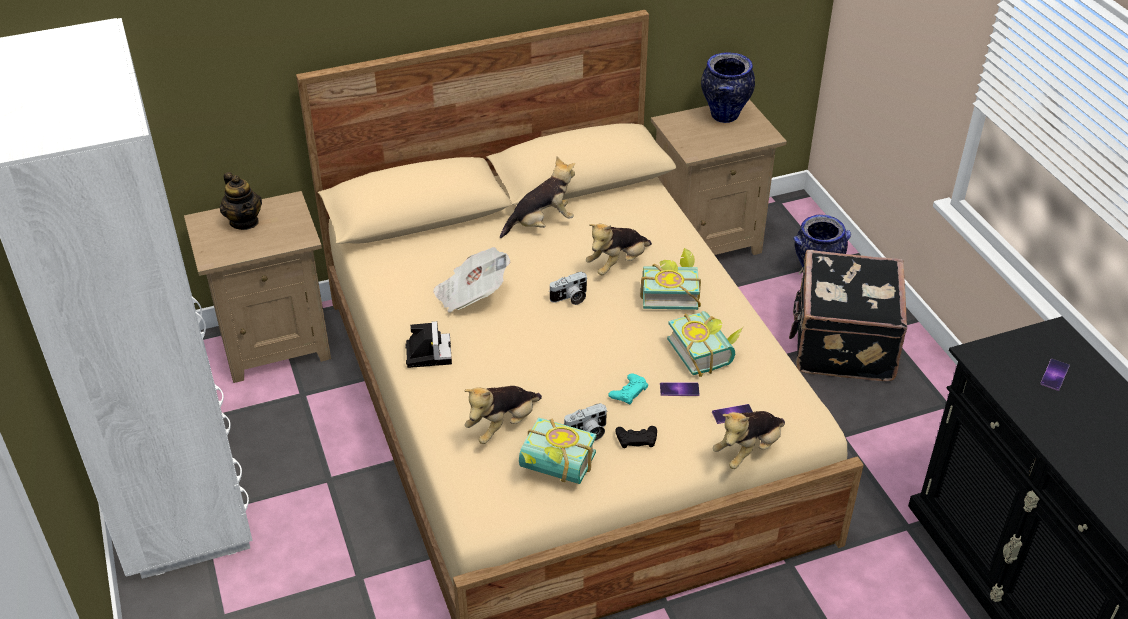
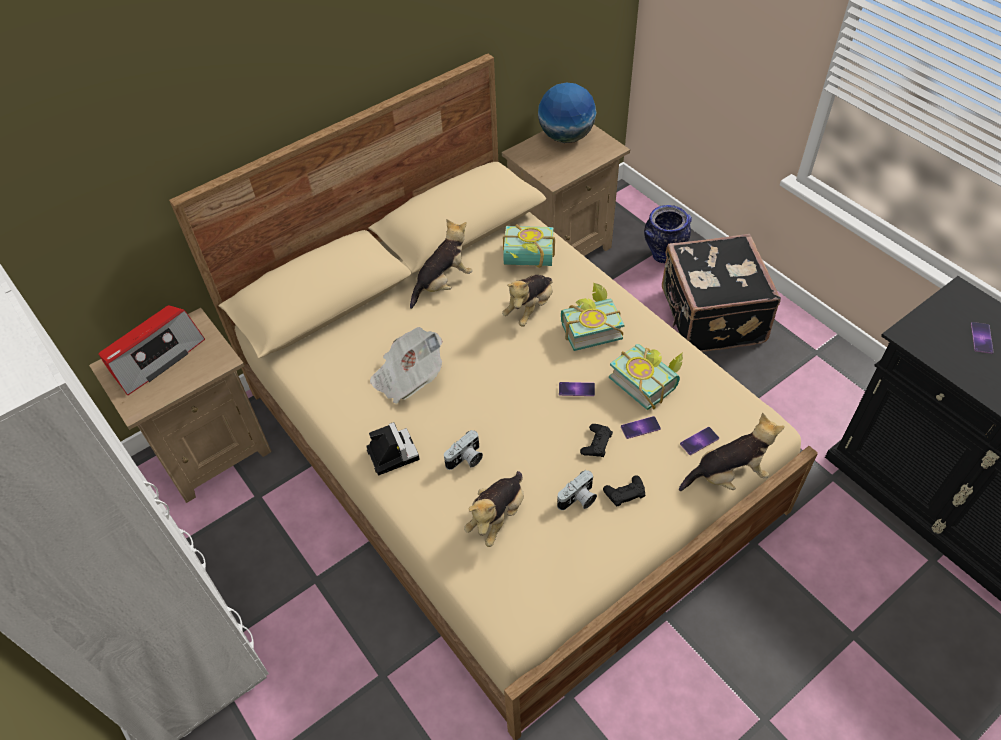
camera: 15 degrees left, 10 degrees up
teapot [220,172,262,230] -> radio [98,305,205,395]
book [519,417,597,484] -> book moved to [503,224,555,268]
camera [549,271,587,305] -> camera moved to [444,430,483,470]
turquoise game controller [608,373,648,405] -> black game controller [580,424,613,457]
vase [701,52,755,123] -> globe [538,82,596,143]
plush toy [713,411,785,469] -> plush toy turned 135 degrees counterclockwise [679,413,785,491]
none -> phone [559,382,595,396]

